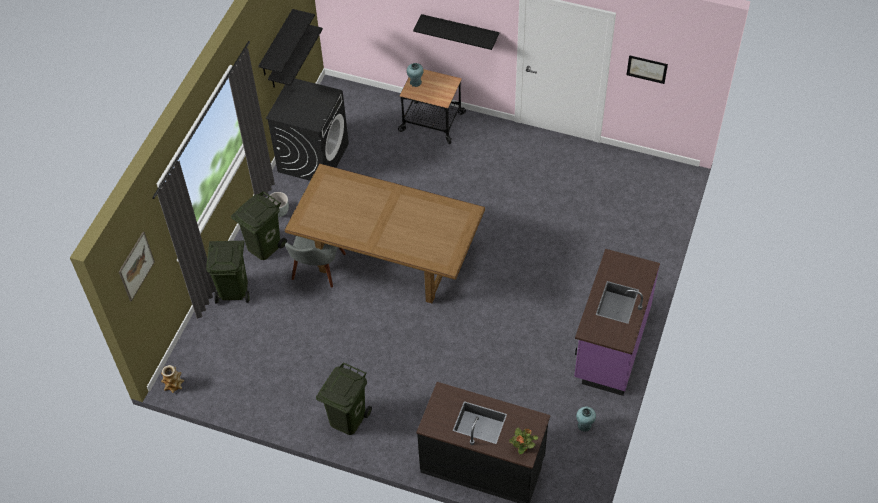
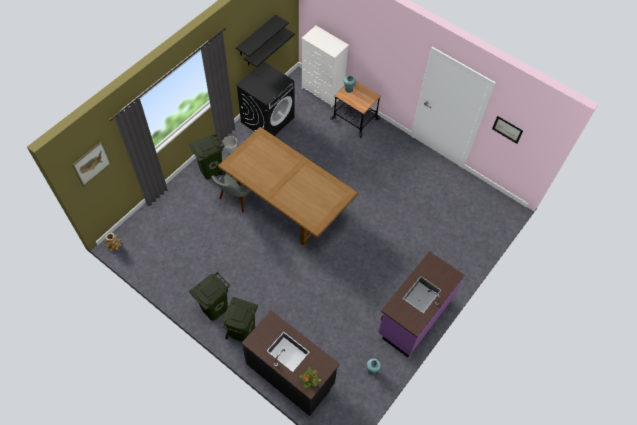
camera: 15 degrees right, 5 degrees up
green trash can [206,241,249,303] -> green trash can moved to [222,297,258,342]
black shelf [413,14,499,50] -> none
none -> white dresser [301,26,349,107]

